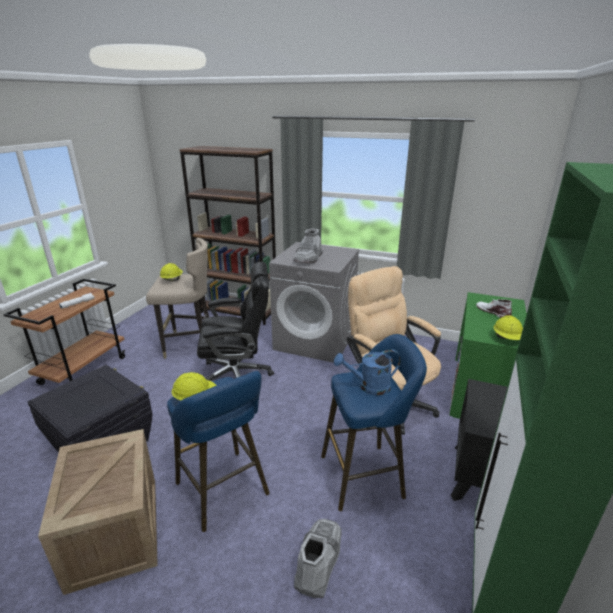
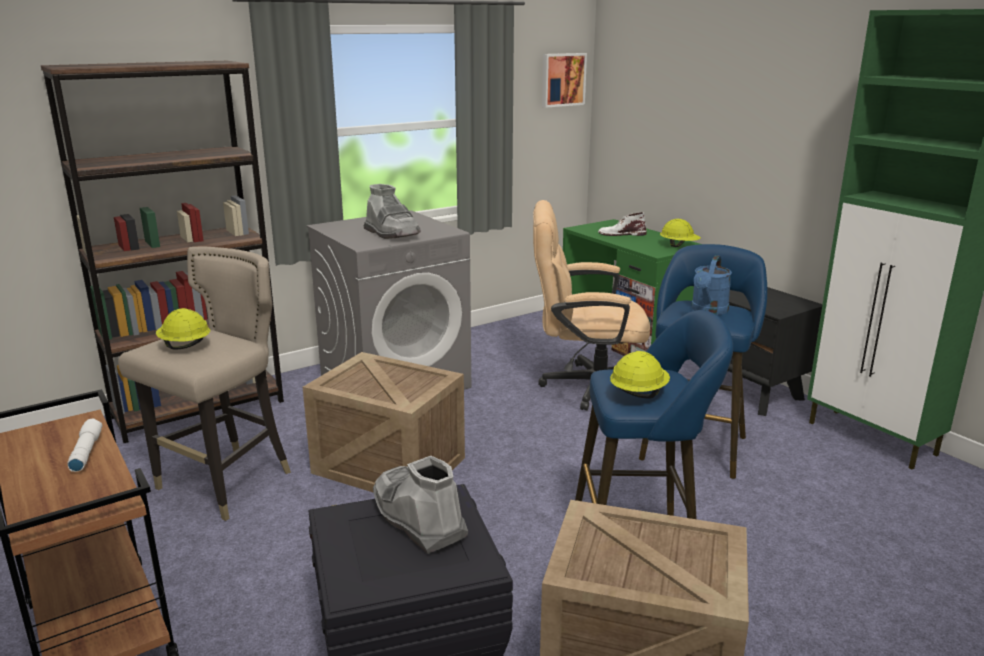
camera: 55 degrees left, 5 degrees down
black office chair [197,262,274,381] -> crate [303,352,465,493]
grey boot [294,519,342,598] -> grey boot moved to [373,456,468,554]
none -> picture [542,53,587,108]

